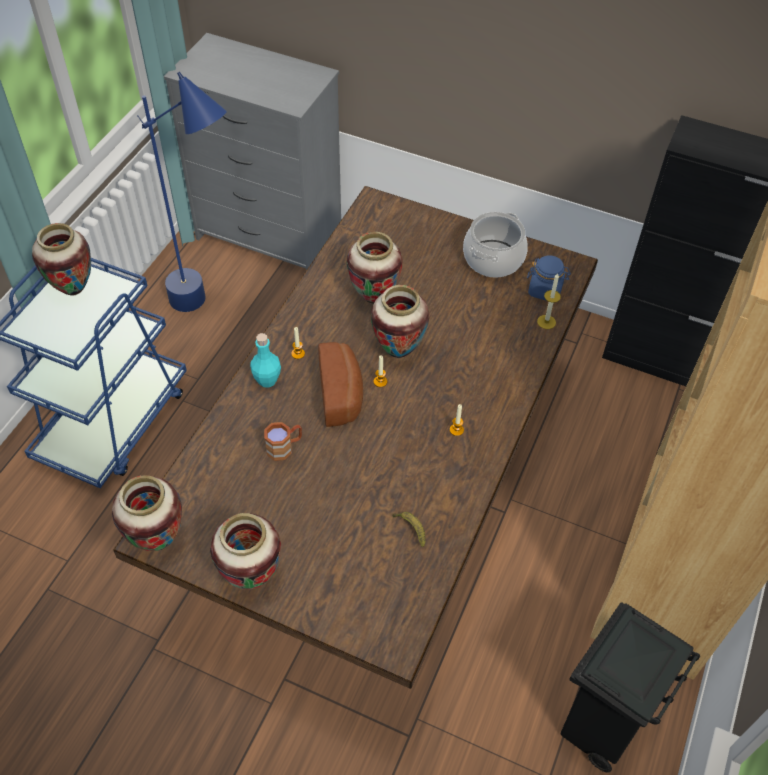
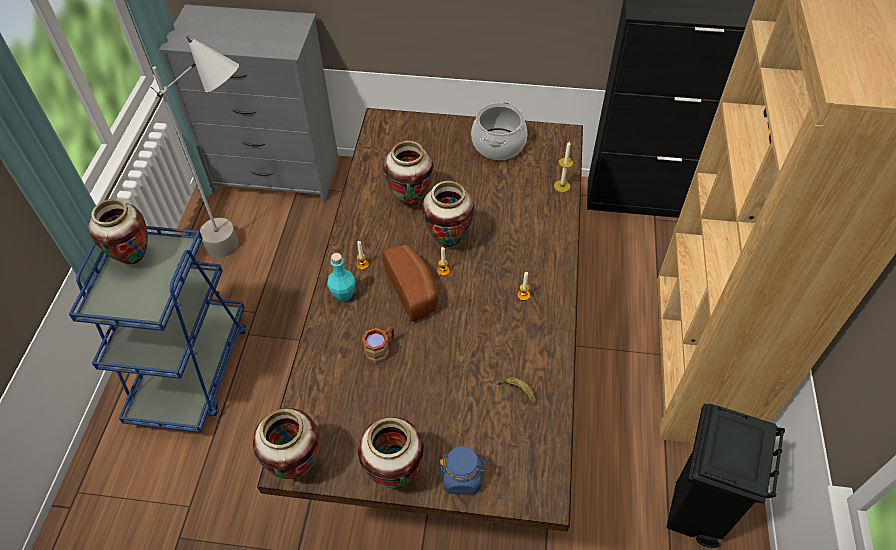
camera: 15 degrees left, 0 degrees up
blue floor lamp [137,72,227,312] -> grey floor lamp [151,36,239,258]
blue jar [527,255,571,301] -> blue jar moved to [438,446,487,494]

